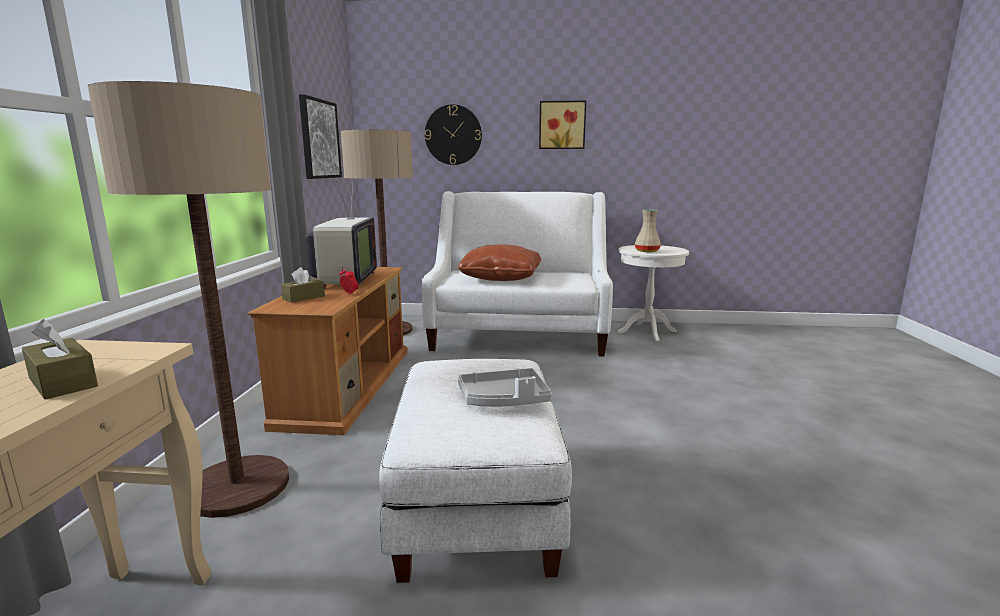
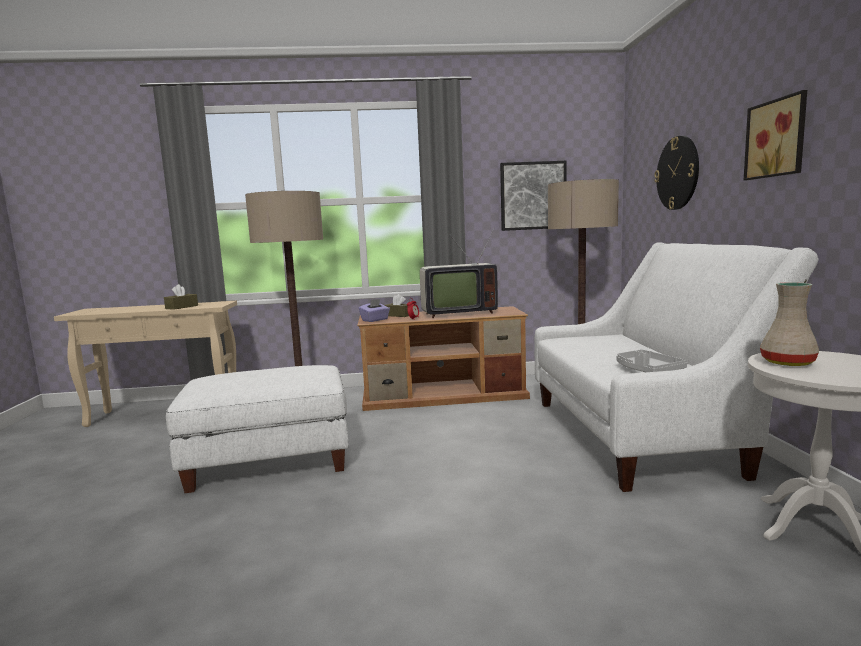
camera: 80 degrees right, 5 degrees down
brown pillow [457,244,541,281] -> none
grey tray [458,368,552,407] -> grey tray moved to [617,349,687,372]
none -> purple tissue box [359,299,390,322]

